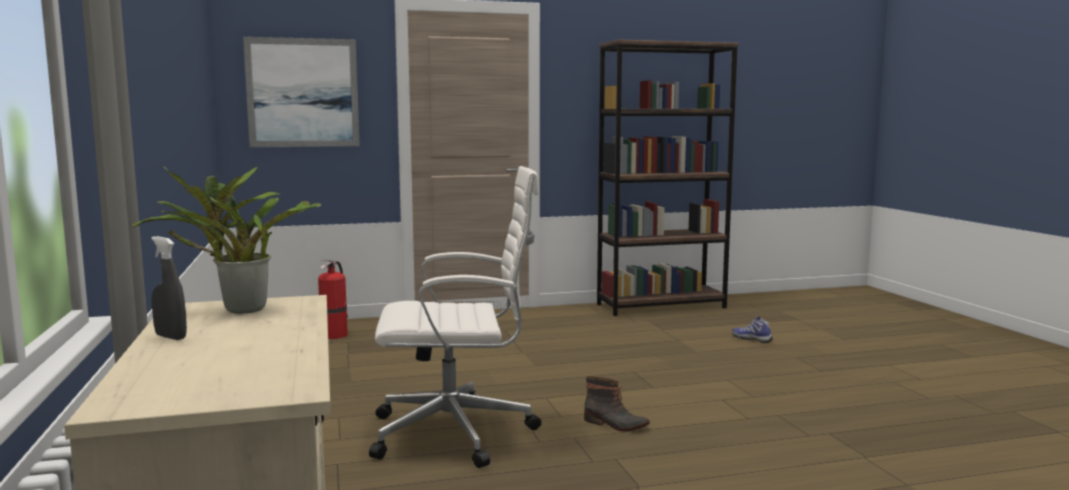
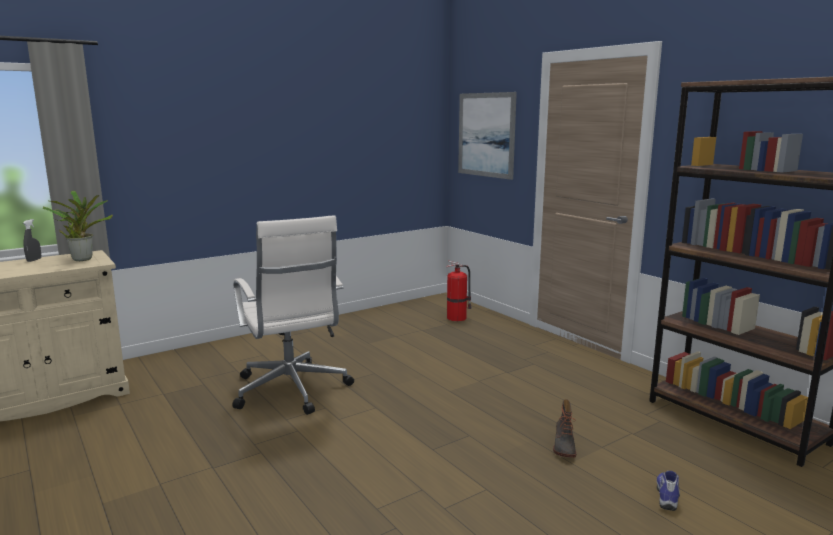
camera: 70 degrees right, 5 degrees up
boot [584,376,650,432] -> boot moved to [553,399,576,458]

